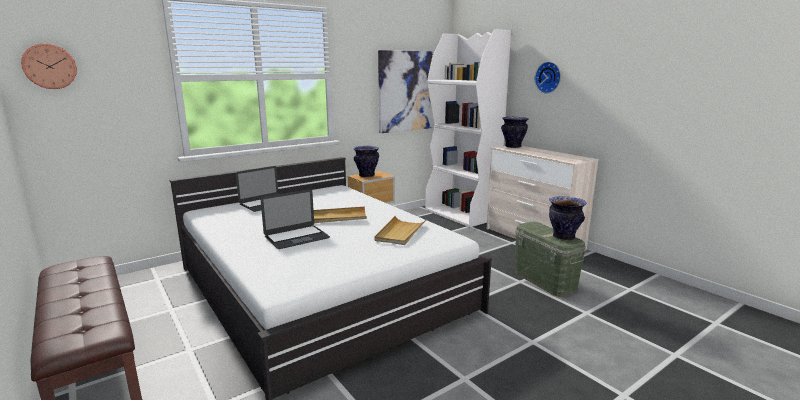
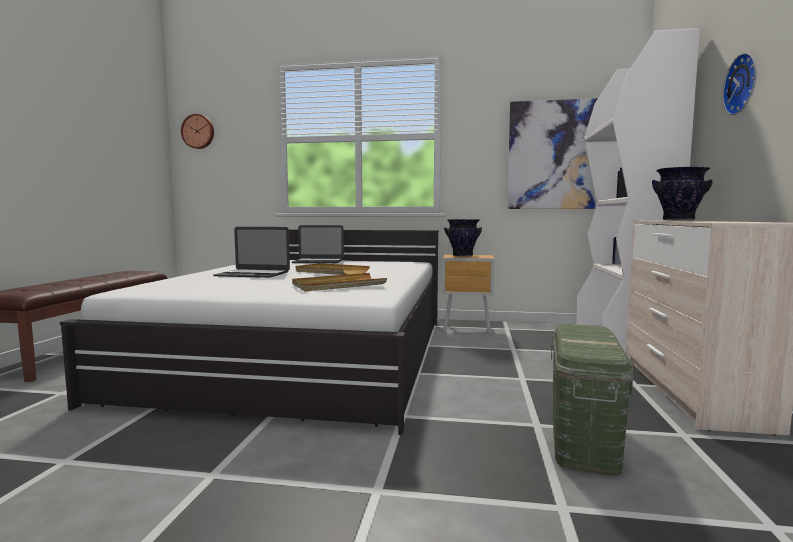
camera: 45 degrees right, 10 degrees down
vase [549,197,586,241] -> none

